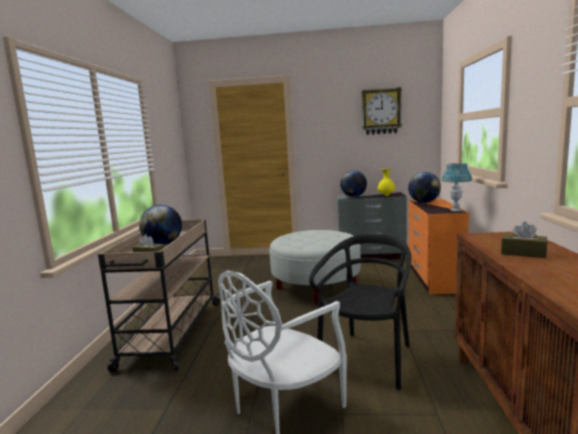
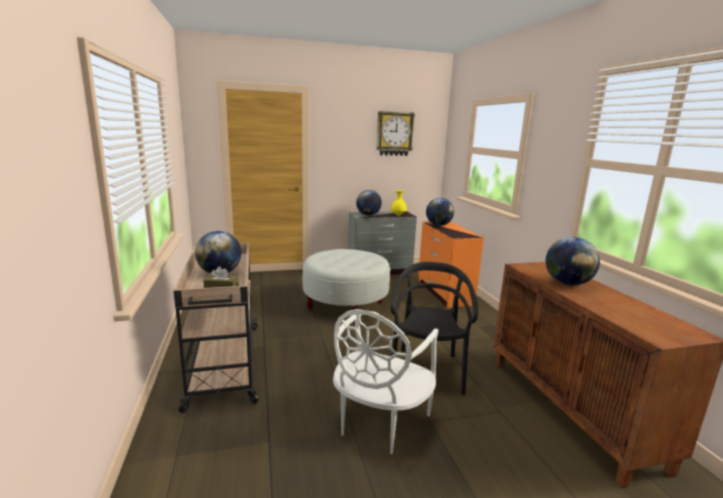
camera: 20 degrees left, 5 degrees up
blue table lamp [442,163,472,212] -> none
brown tissue box [501,222,547,258] -> globe [546,237,600,285]

